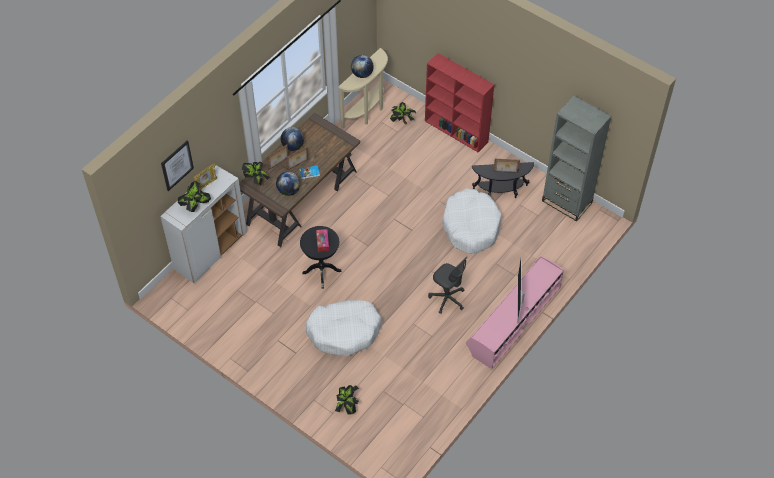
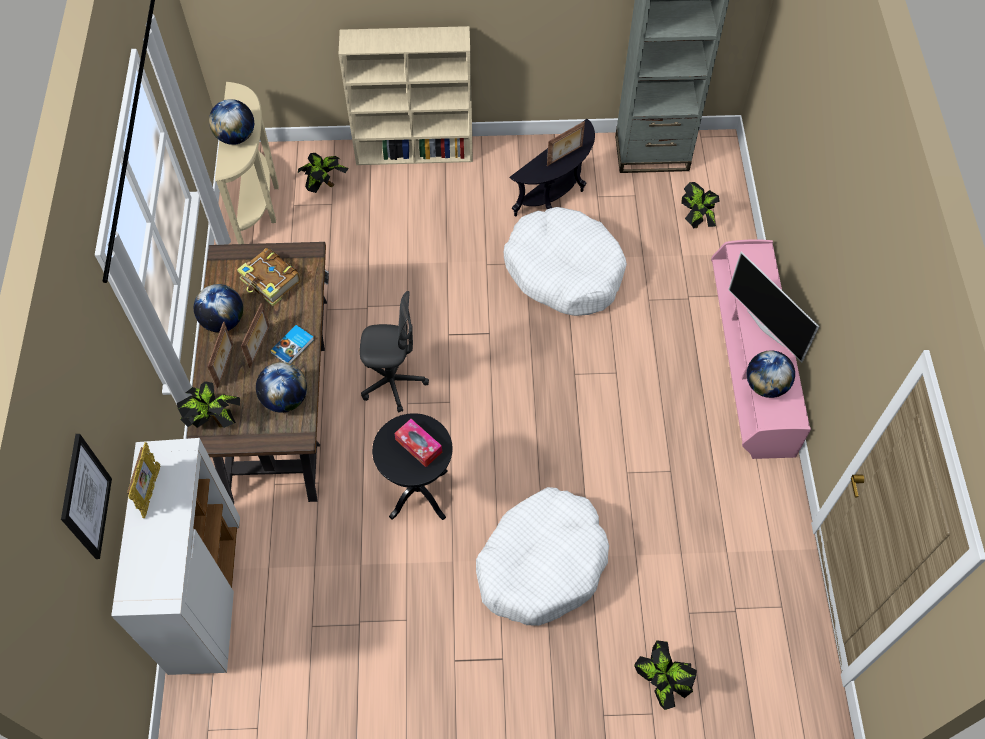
camera: 40 degrees left, 5 degrees up
potted plant [178,181,211,212] -> potted plant moved to [681,182,720,228]
red bookcase [425,53,494,153] -> beige bookcase [339,26,473,165]
grey office chair [428,257,467,314] -> grey office chair moved to [360,291,429,413]
none -> book [237,248,301,306]
none -> globe [747,350,795,398]

